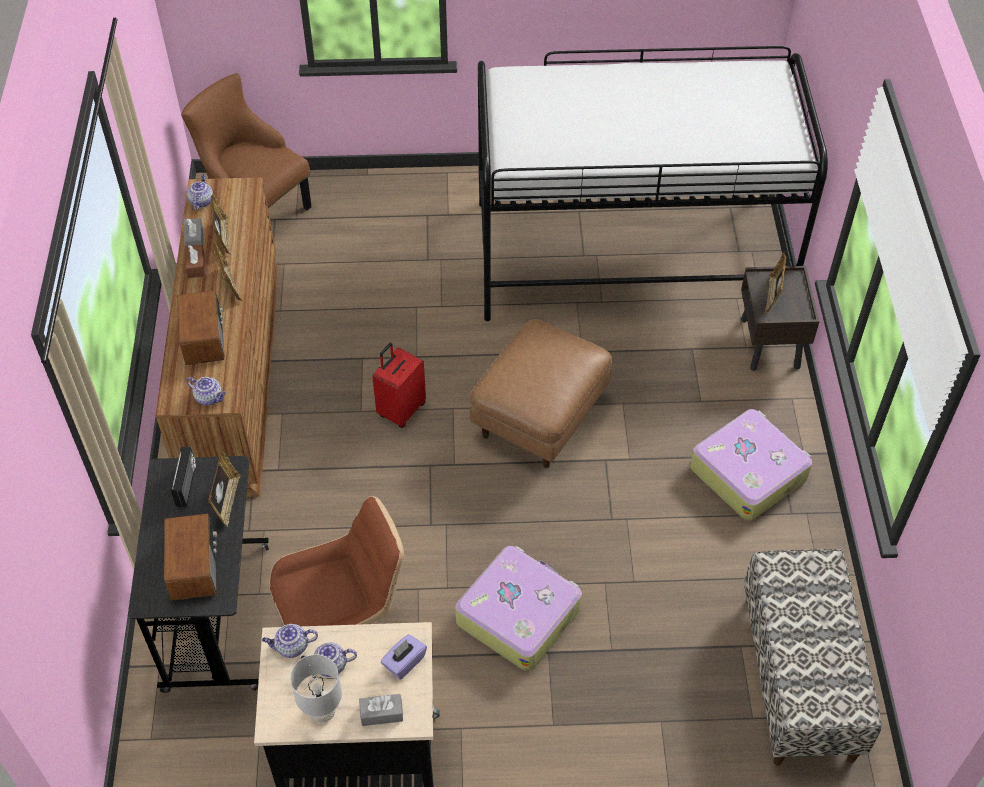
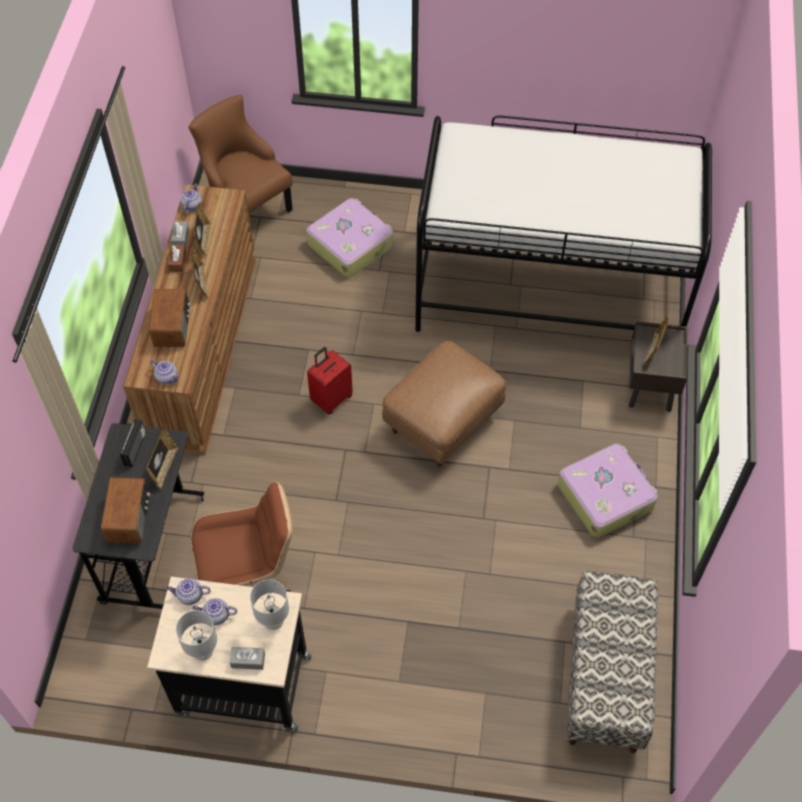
camera: 10 degrees right, 5 degrees up
purple tissue box [381,634,427,680] -> grey table lamp [250,579,289,630]
suitcase [455,546,582,671] -> suitcase moved to [306,198,393,278]

